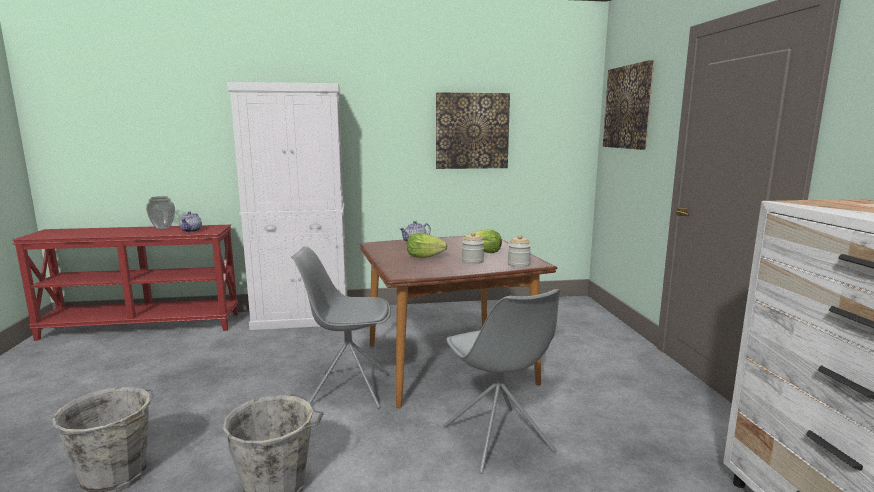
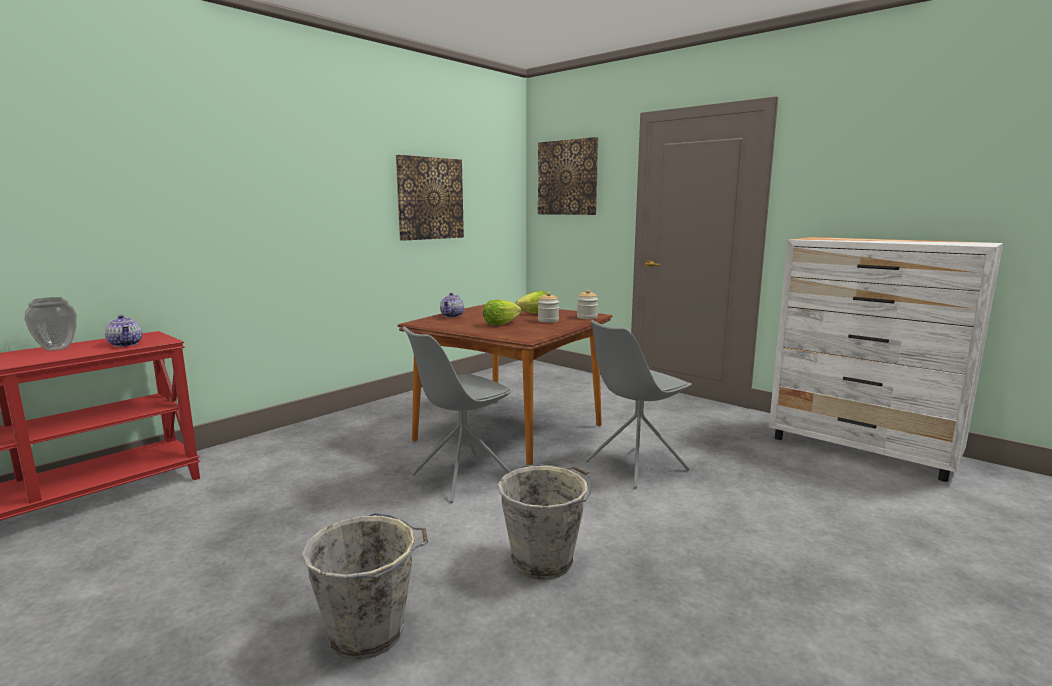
camera: 40 degrees left, 0 degrees up
white cabinet [227,82,347,330] -> none
grey chair [443,289,560,474] -> grey chair turned 120 degrees clockwise [586,320,692,489]

